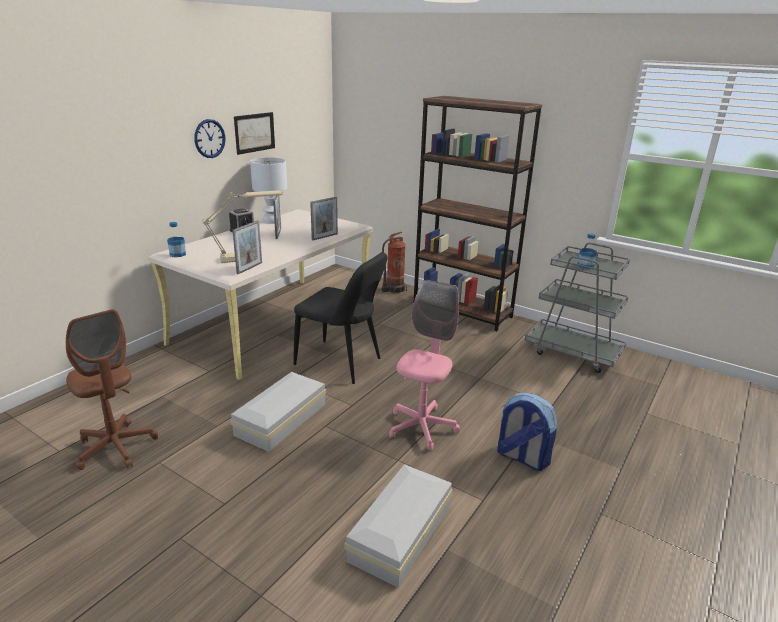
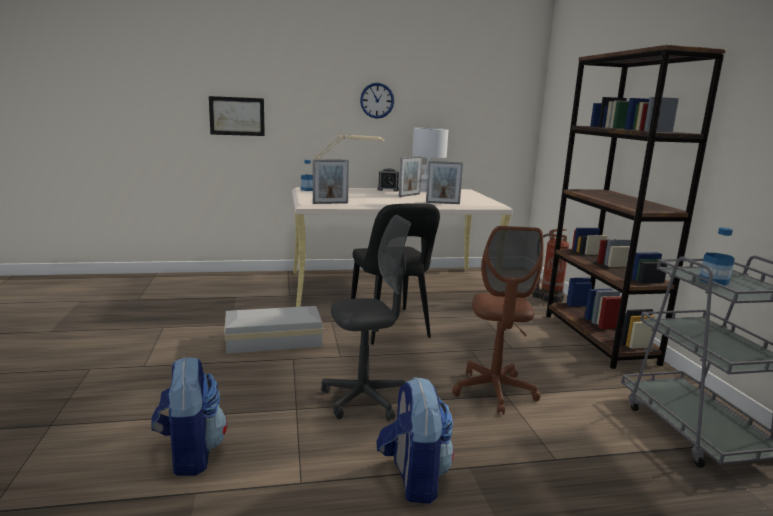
camera: 45 degrees right, 10 degrees down
brown office chair [66,309,158,470] -> brown office chair moved to [452,226,544,415]
picture [234,112,275,155] -> picture moved to [209,96,265,136]
white storage box [345,464,453,588] -> backpack [151,357,227,476]
pink office chair [389,280,460,450] -> grey office chair [321,215,411,421]

